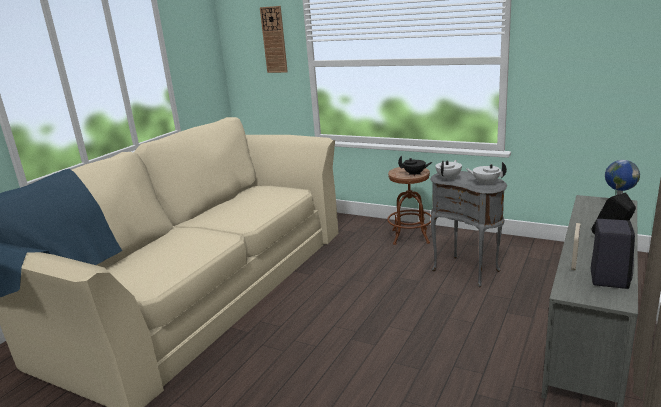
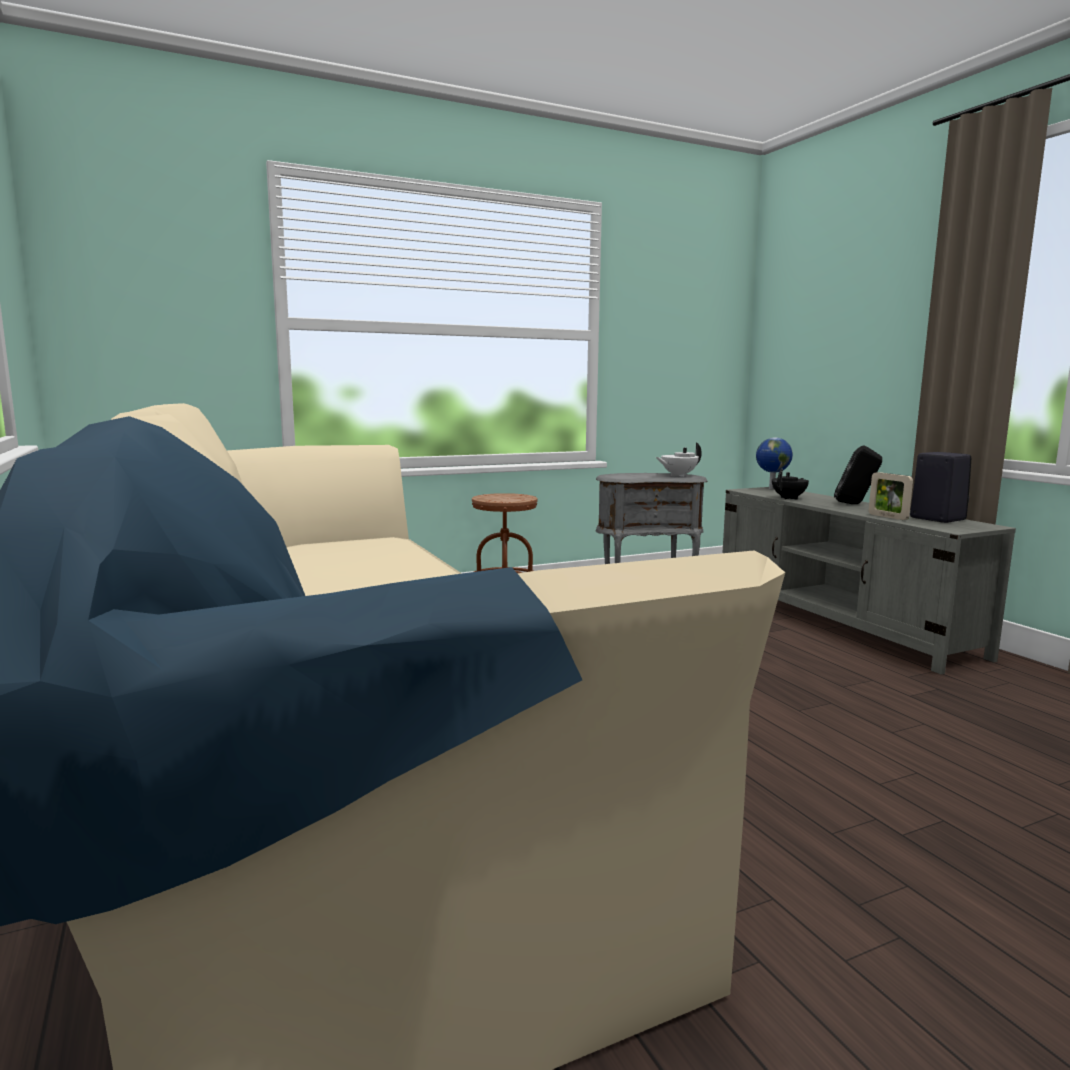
camera: 55 degrees left, 10 degrees down
wall clock [260,6,288,73] -> none
black teapot [398,156,432,176] -> black teapot moved to [772,469,809,500]
white teapot [435,160,462,181] -> none

